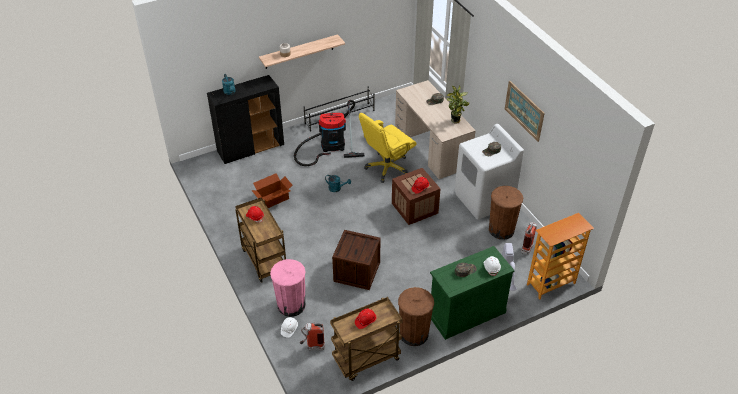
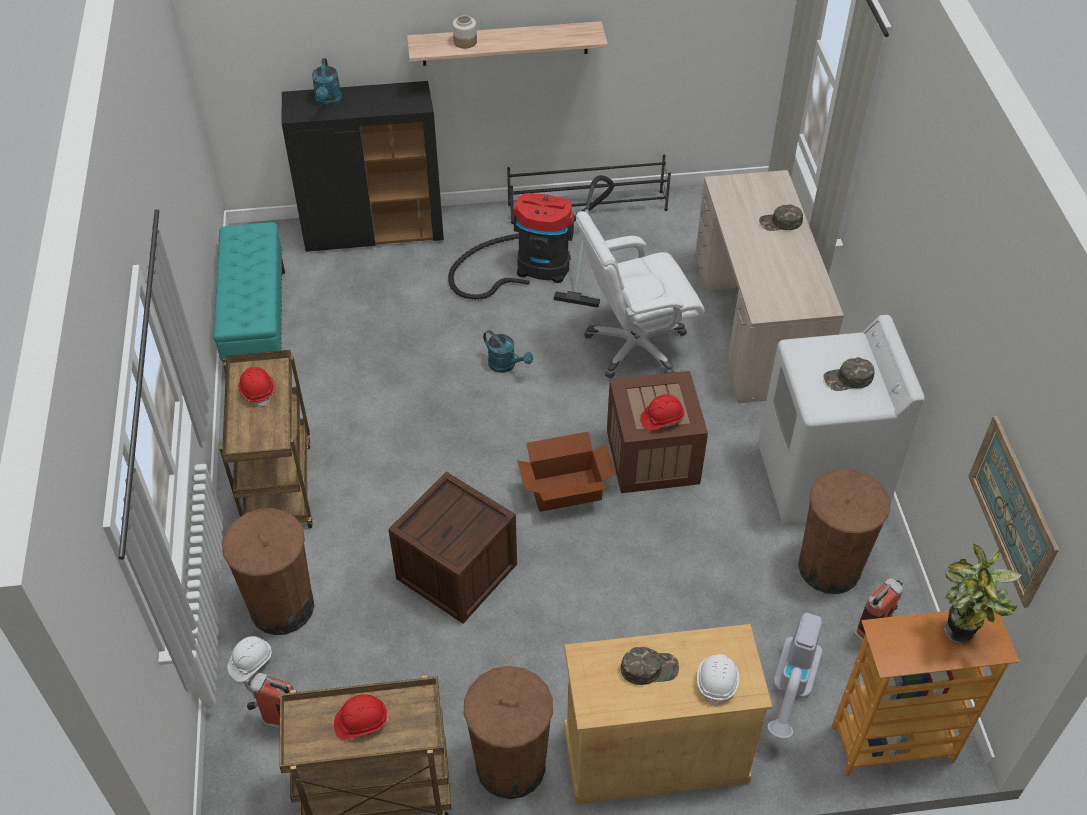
camera: 20 degrees right, 5 degrees up
cardboard box [252,173,292,208] -> cardboard box moved to [517,431,616,512]
pink trash can [270,259,306,317] -> brown trash can [222,508,314,635]
yellow office chair [359,113,416,183] -> white office chair [576,211,705,379]
green cabinet [430,246,515,340] -> beige cabinet [564,624,772,804]
potted plant [447,85,469,124] -> potted plant moved to [944,543,1021,645]
picture [505,81,545,142] -> picture moved to [968,416,1059,608]
none -> turquoise bench [213,222,285,363]

